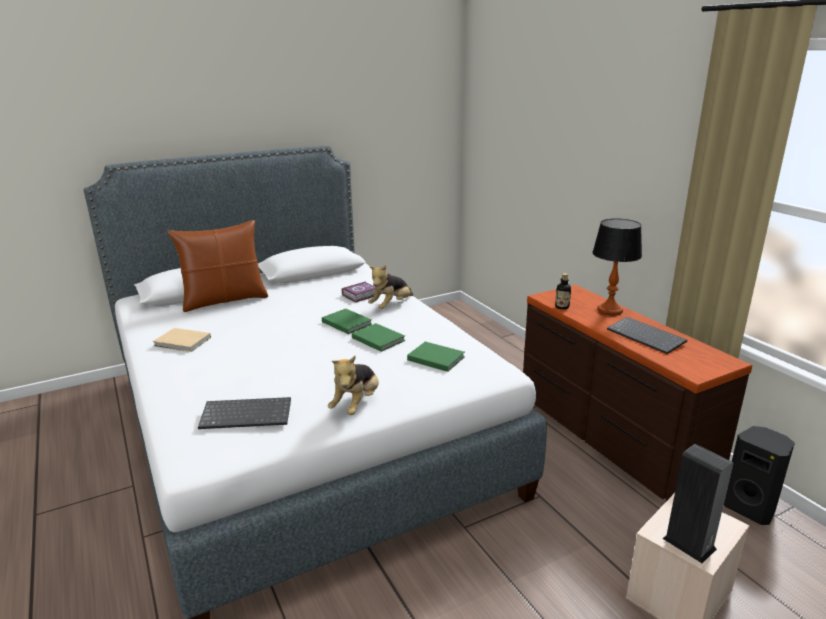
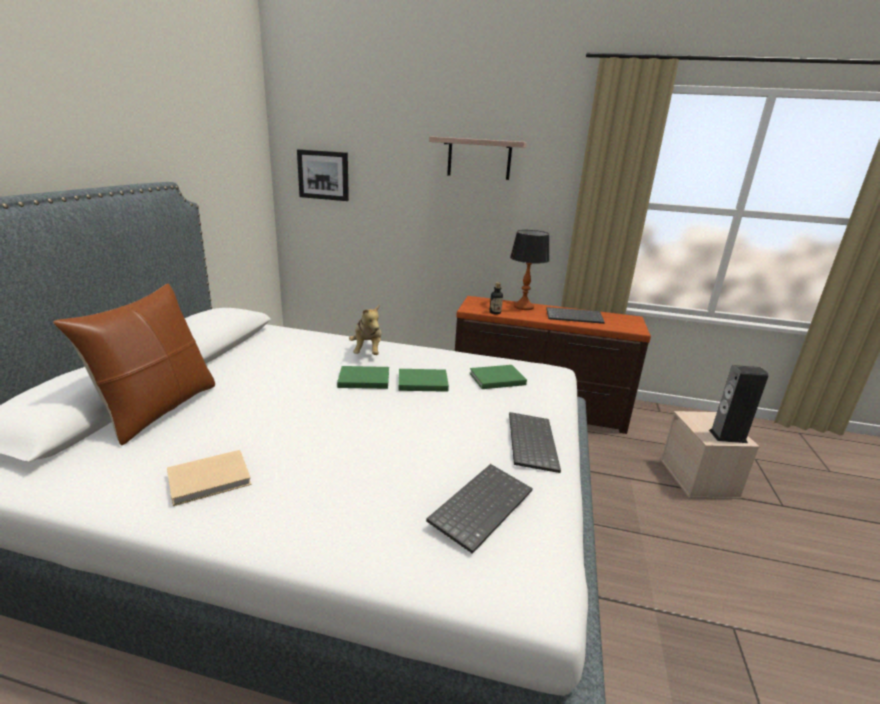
camera: 50 degrees left, 0 degrees up
plush toy [328,356,379,415] -> keyboard [509,412,561,473]
book [342,281,375,303] -> none
black speaker [724,426,795,525] -> none
none -> picture [297,149,349,201]
none -> shelf [429,136,527,180]

